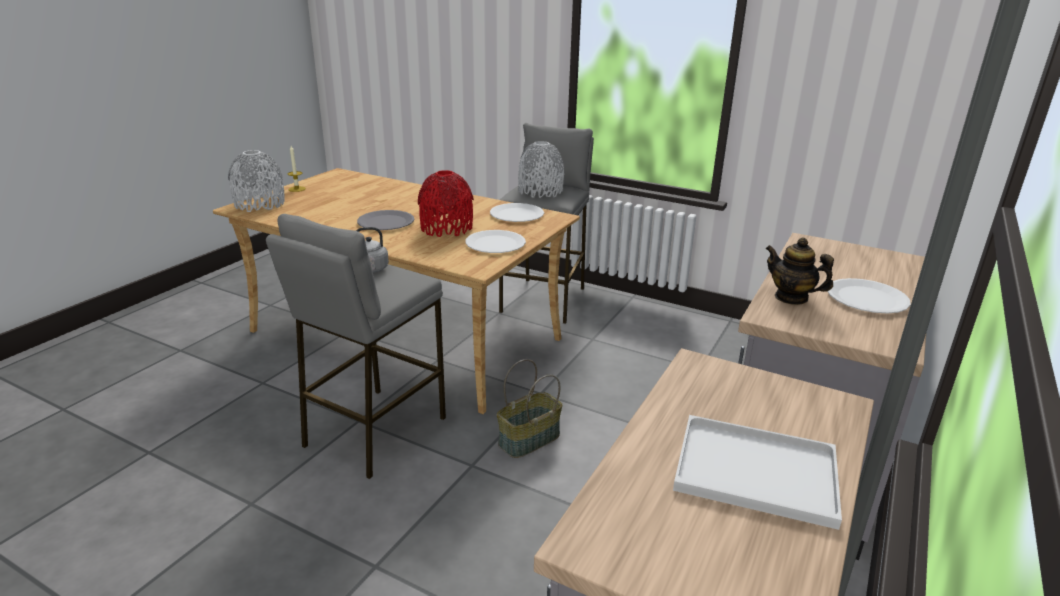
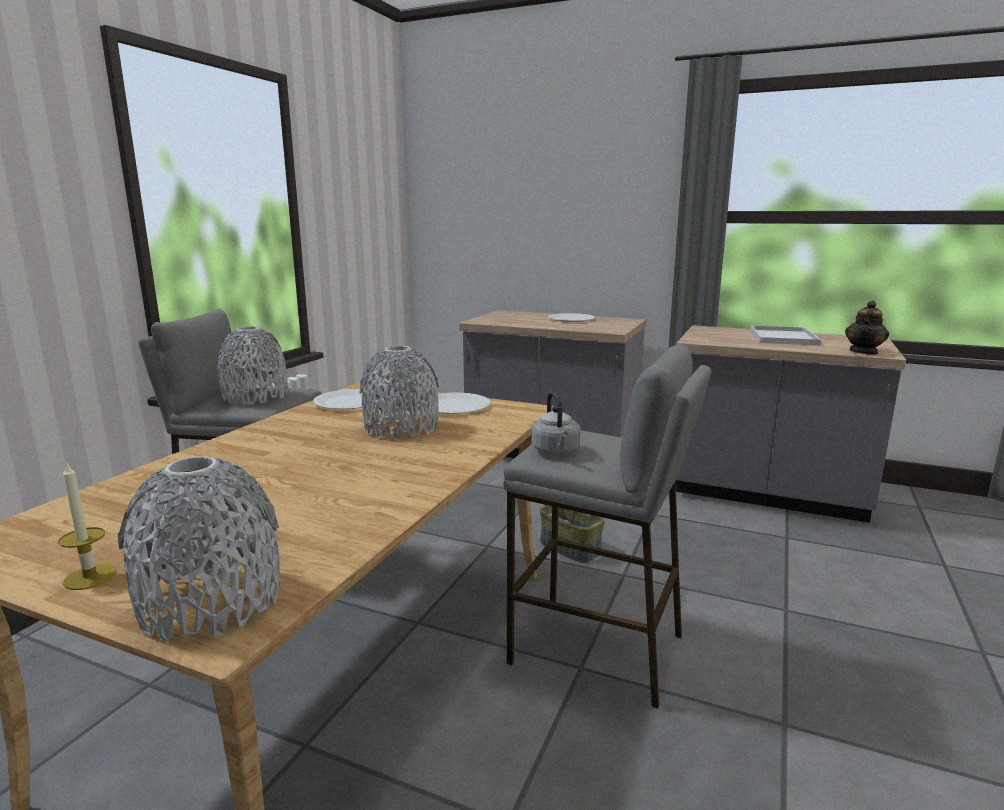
camera: 95 degrees left, 10 degrees down
grey plate [357,210,414,230] -> none
red vase [418,170,474,237] -> grey vase [359,346,439,439]
teapot [765,237,834,305] -> teapot moved to [845,301,889,355]

